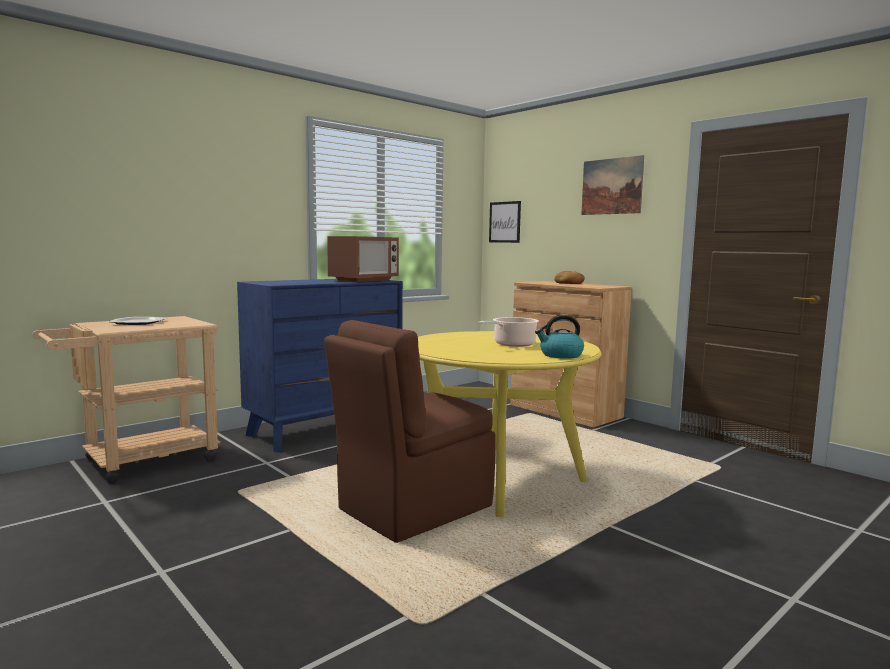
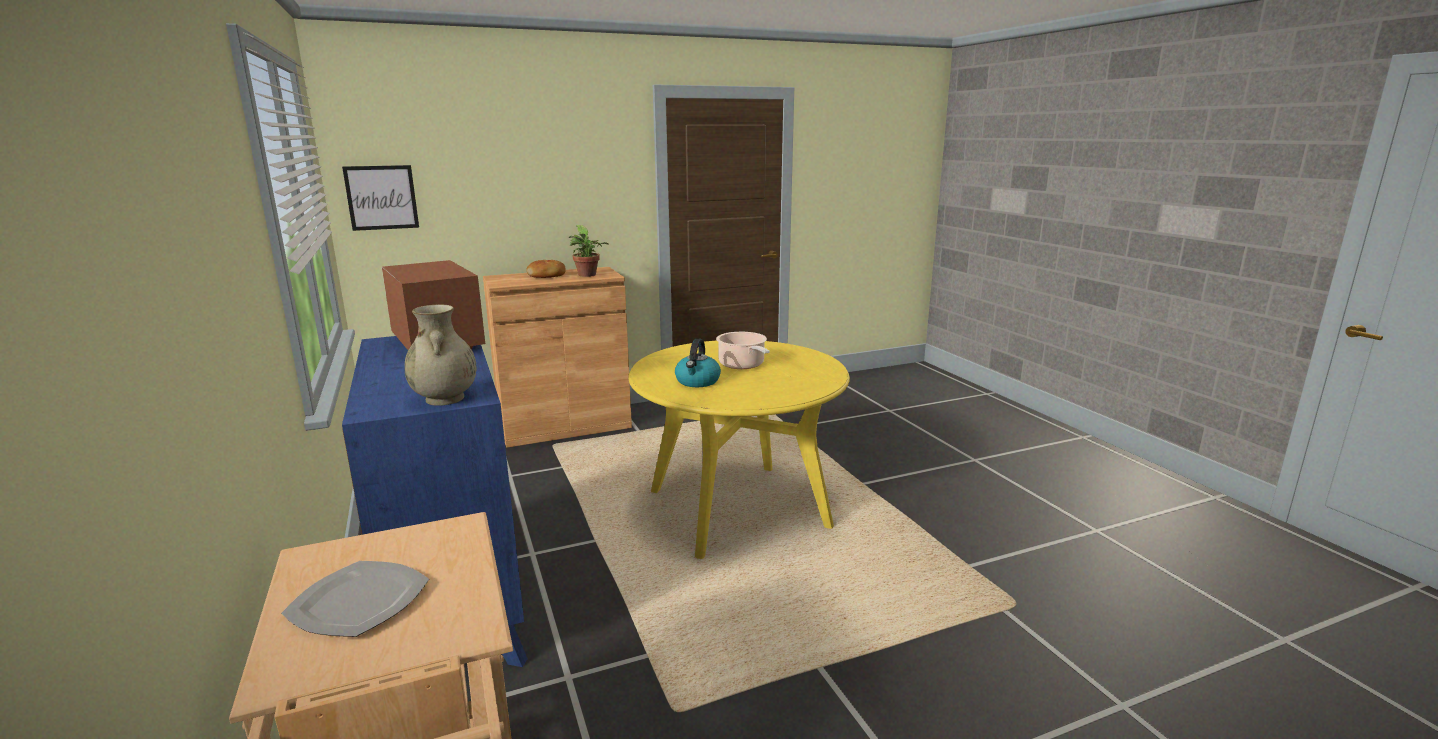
camera: 70 degrees left, 10 degrees up
brown chair [324,320,495,543] -> none
kettle [535,315,584,359] -> kettle moved to [675,339,721,387]
picture [581,155,644,215] -> none
none -> beige vase [404,304,477,406]
none -> potted plant [569,225,609,277]

